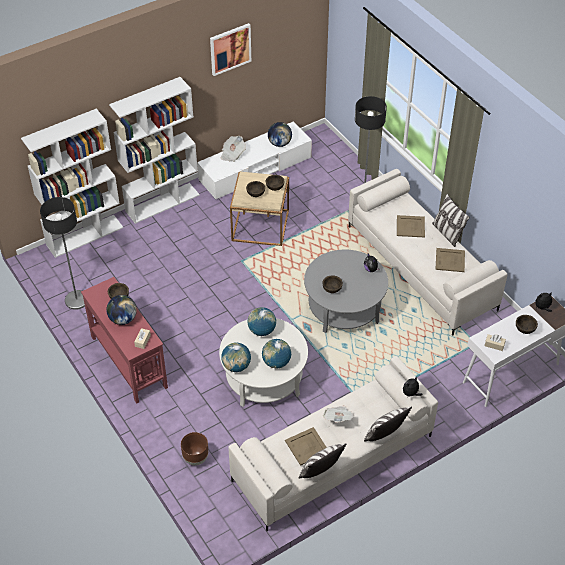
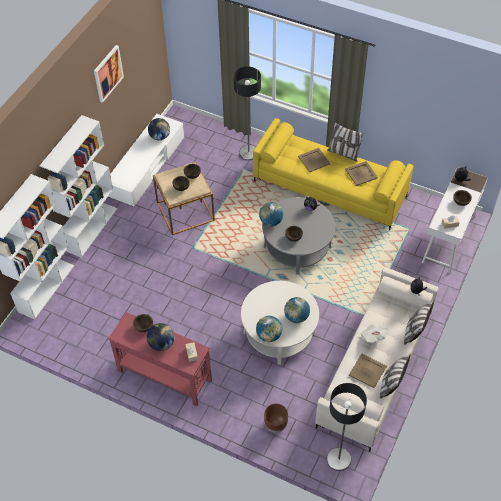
camera: 30 degrees left, 5 degrees up
floor lamp [40,197,85,310] -> floor lamp moved to [327,383,367,471]
newspaper [221,136,246,162] -> none
globe [248,307,276,336] -> globe moved to [259,202,283,226]
white sofa [348,169,507,335] -> yellow sofa [253,118,414,231]

